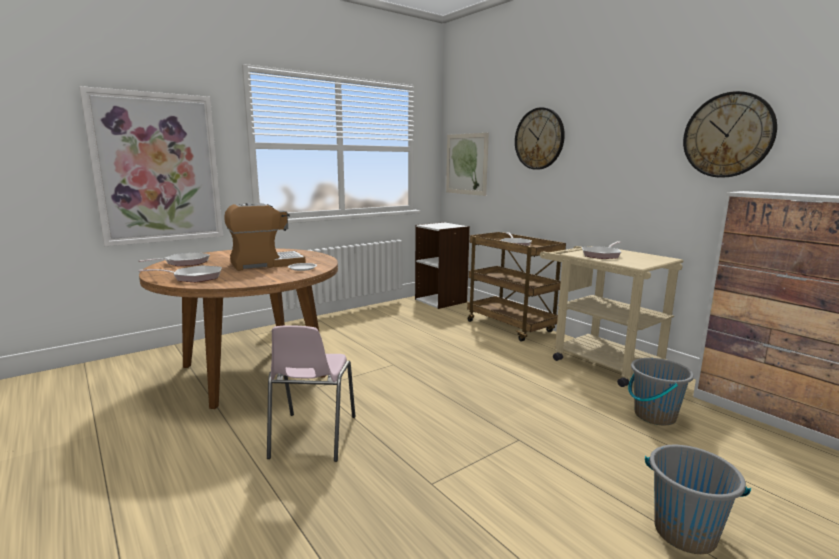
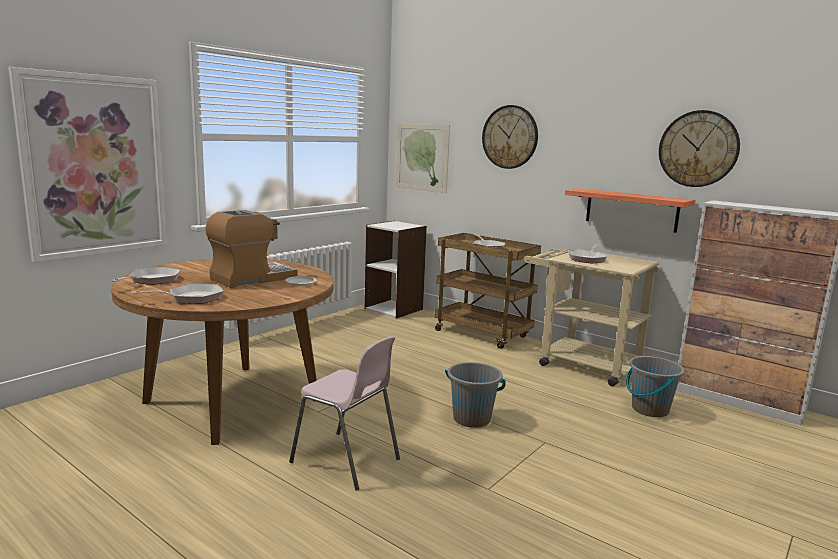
camera: 15 degrees left, 0 degrees up
pink chair [267,325,355,462] -> pink chair turned 45 degrees counterclockwise [289,336,400,491]
grey bucket [645,445,751,554] -> grey bucket moved to [445,362,506,428]
none -> shelf [565,188,695,233]

